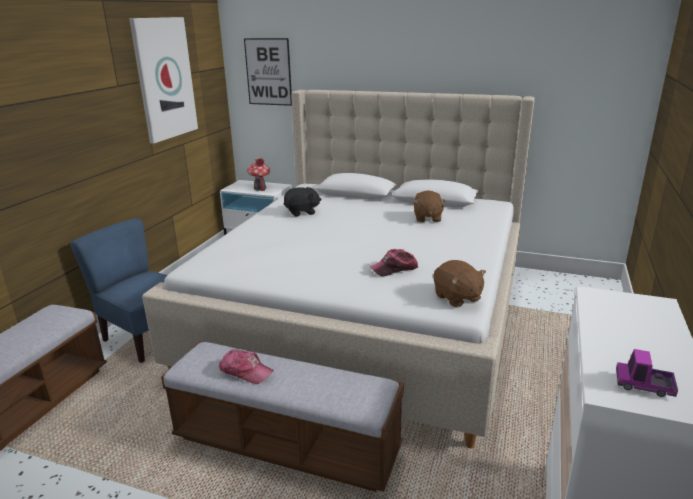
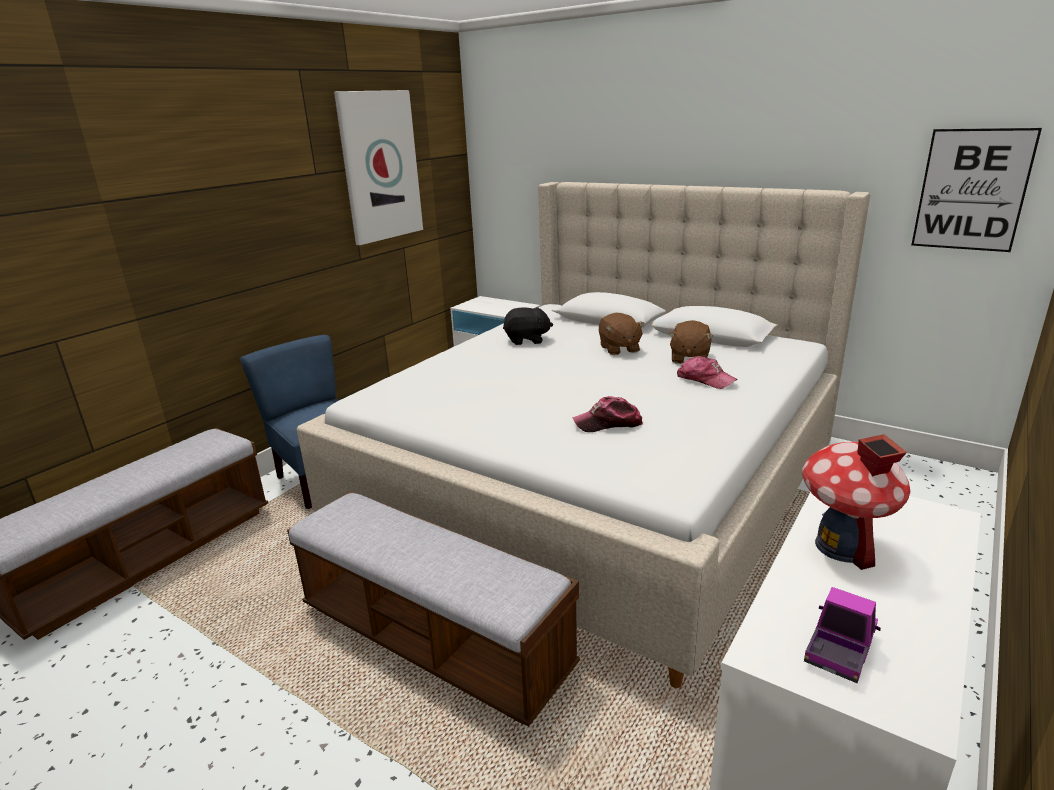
camera: 15 degrees right, 0 degrees up
cap [219,349,274,384] -> cap moved to [677,356,737,389]
picture [244,38,292,106] -> picture moved to [911,128,1042,252]
toy house [247,158,270,191] -> toy house moved to [802,434,911,570]
brown plush toy [433,260,486,308] -> brown plush toy moved to [599,313,645,355]
toy truck [616,349,678,397] -> toy truck turned 90 degrees clockwise [804,587,881,683]

